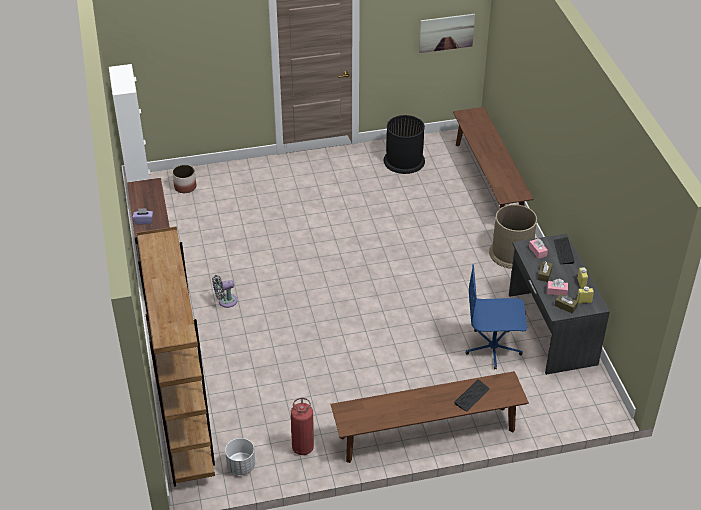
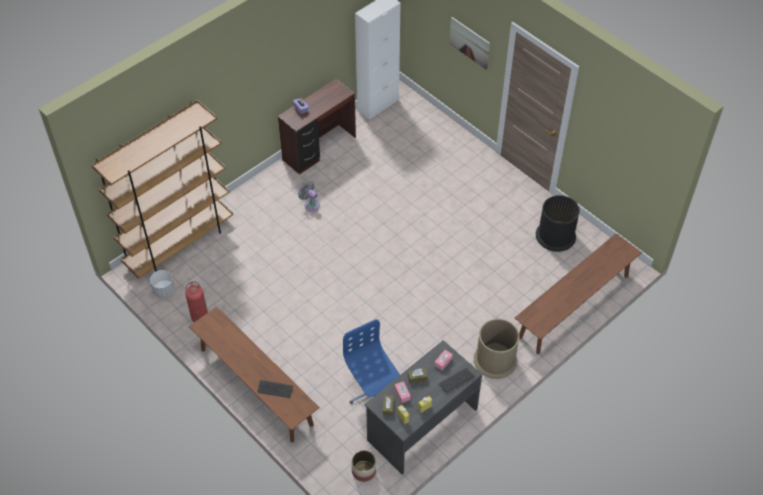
camera: 60 degrees right, 10 degrees up
planter [172,165,196,193] -> planter moved to [352,450,376,482]
picture [419,14,475,53] -> picture moved to [449,17,490,70]

